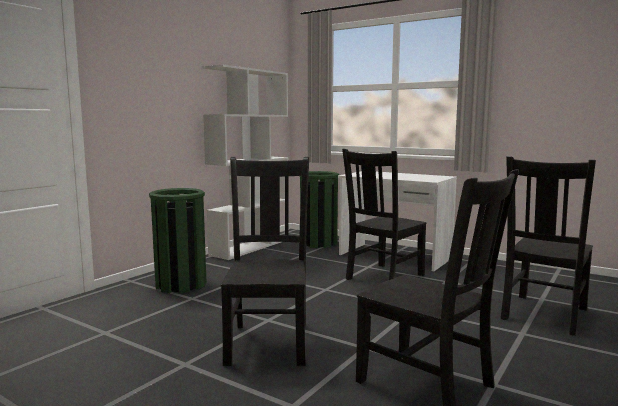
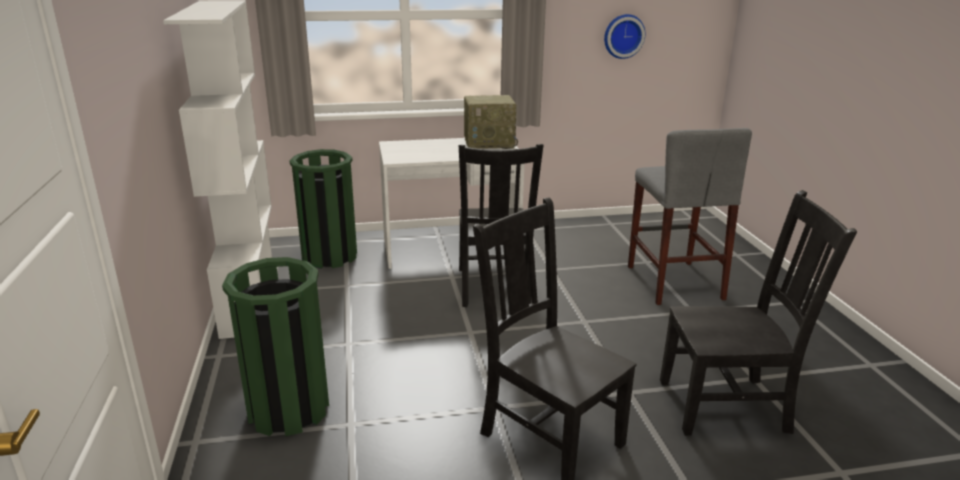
camera: 45 degrees left, 15 degrees up
black chair [501,156,596,336] -> grey stool [628,128,752,305]
none -> radio [464,95,518,149]
none -> wall clock [604,14,645,59]

